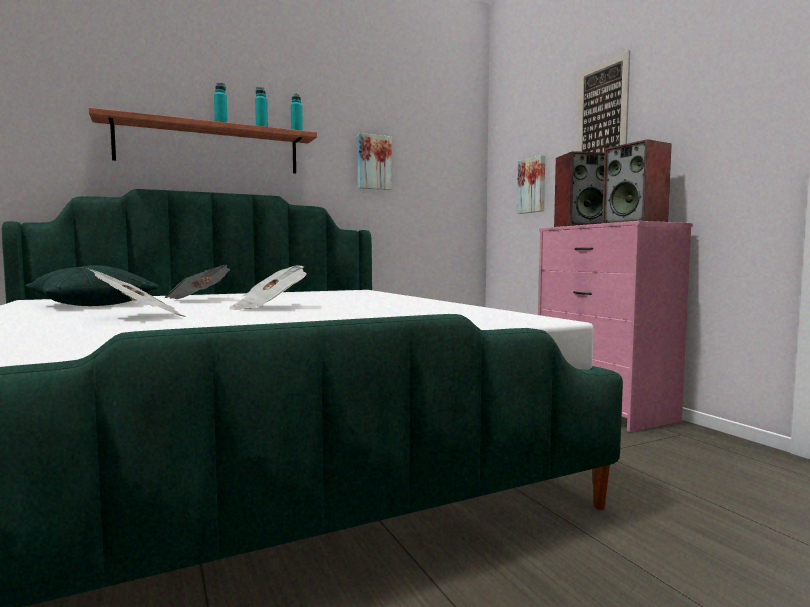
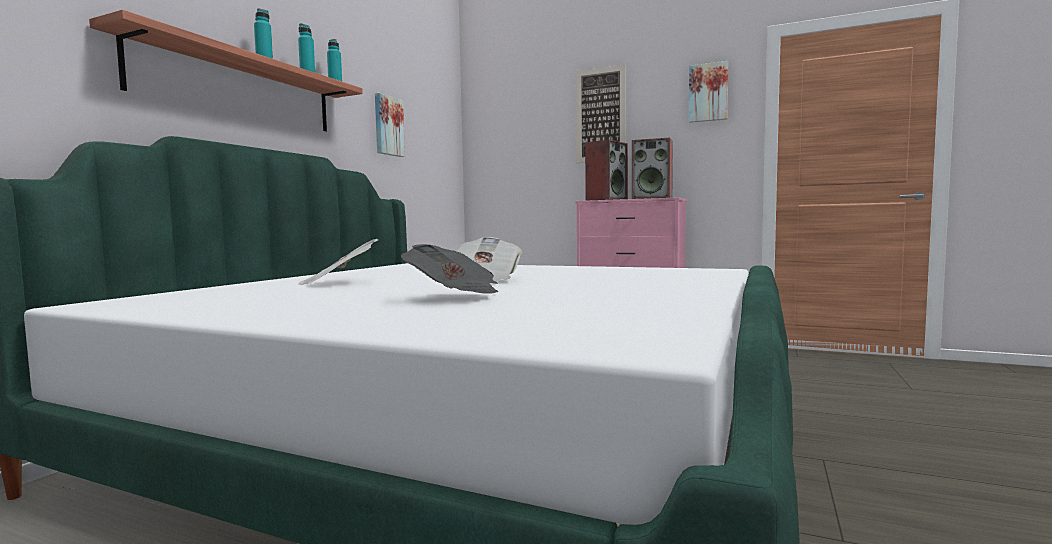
camera: 40 degrees left, 0 degrees up
green pillow [26,265,158,306] -> none
picture [517,155,545,214] -> picture moved to [689,61,729,123]

